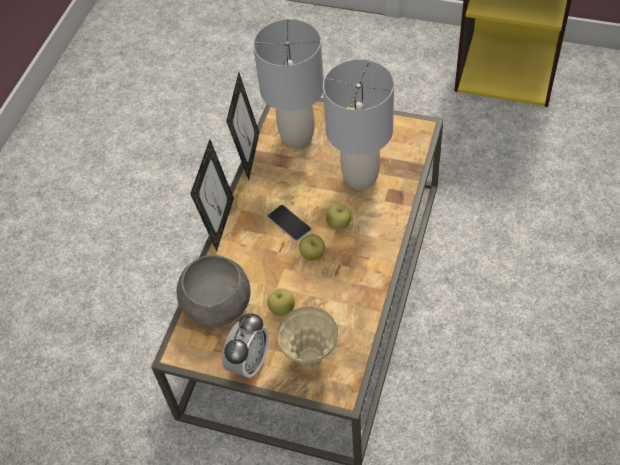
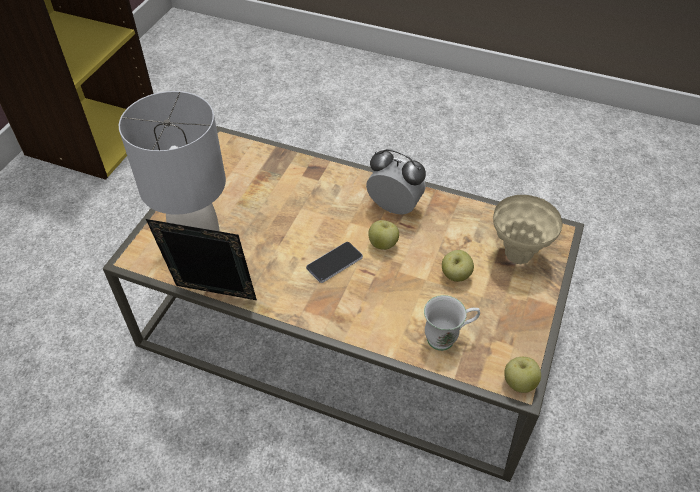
camera: 90 degrees left, 5 degrees down
grey bowl [177,255,251,326] -> white mug [424,295,480,351]
picture frame [190,140,234,251] -> none
alarm clock [222,313,269,379] -> alarm clock moved to [366,149,426,215]
grey table lamp [323,59,394,190] -> none
apple [326,204,351,229] -> apple moved to [504,357,541,393]

